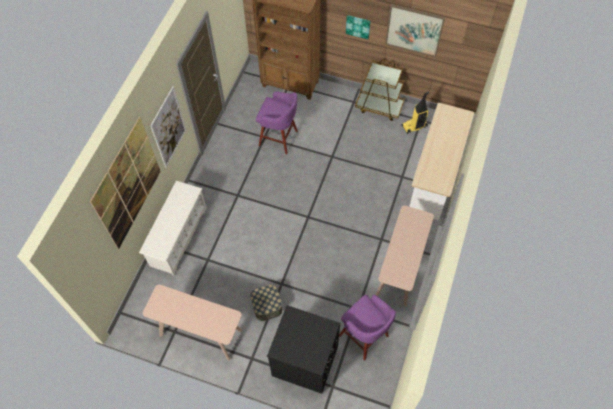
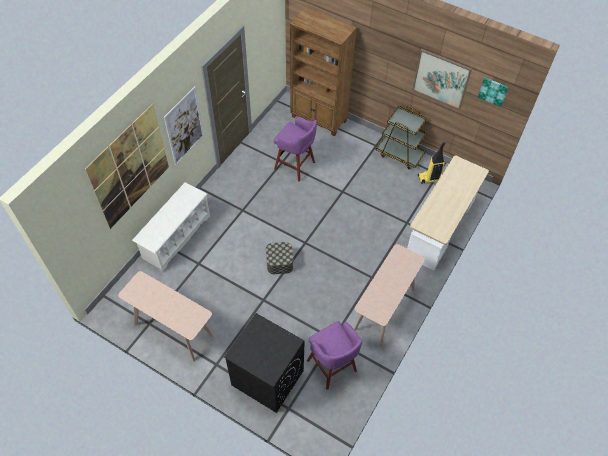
camera: 10 degrees right, 5 degrees down
storage box [250,285,282,321] -> storage box moved to [266,242,293,274]
picture [346,15,371,39] -> picture moved to [478,78,509,107]

